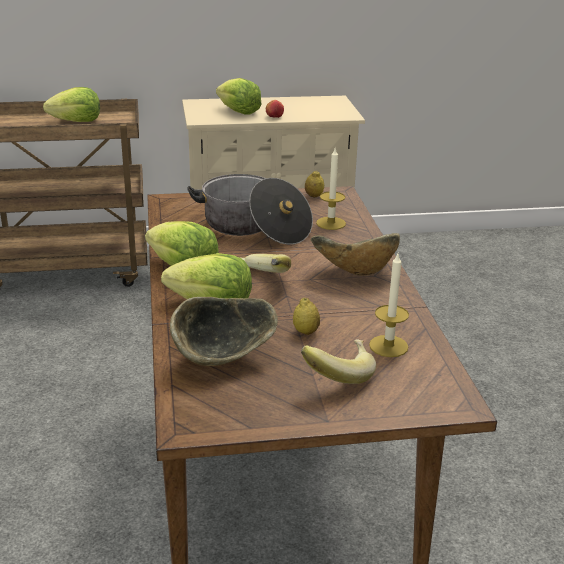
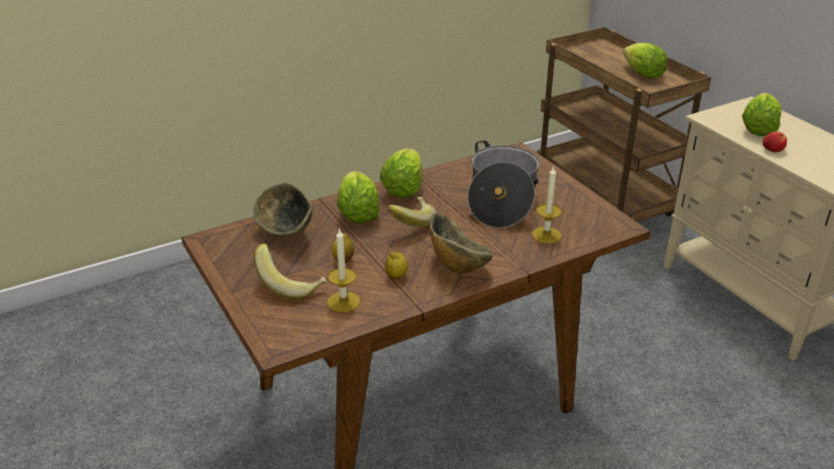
camera: 70 degrees right, 5 degrees up
lemon [305,171,324,197] -> lemon moved to [385,251,408,279]

